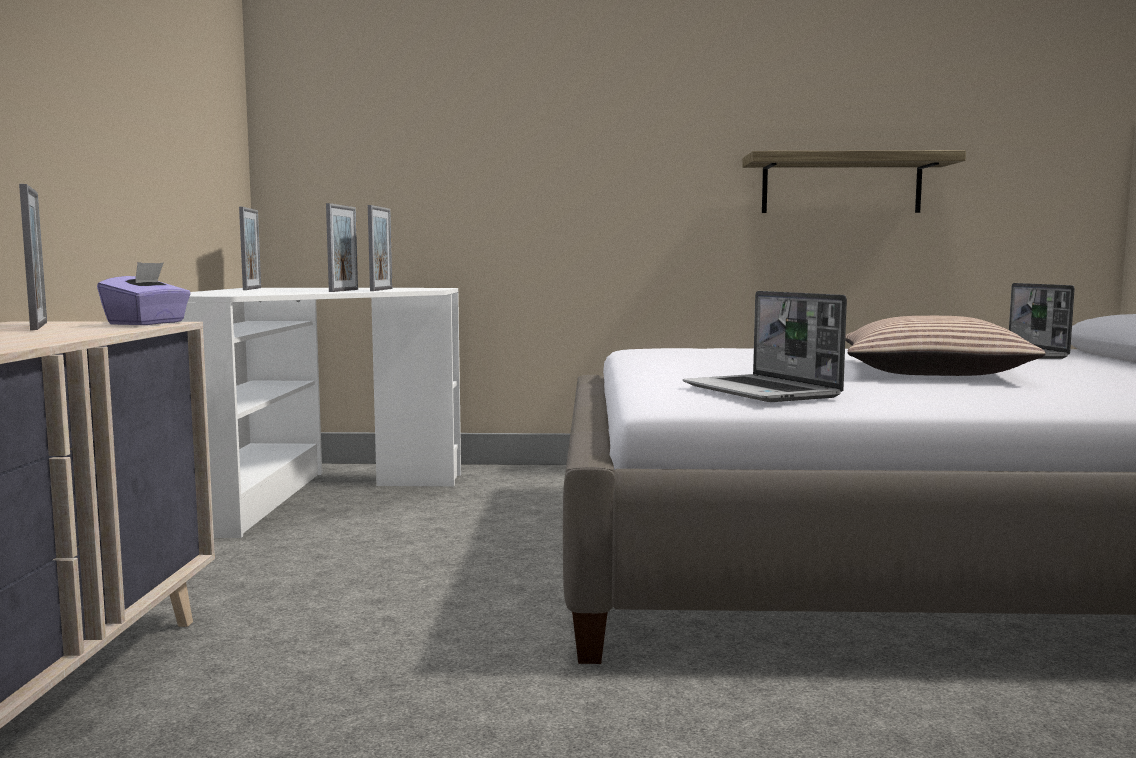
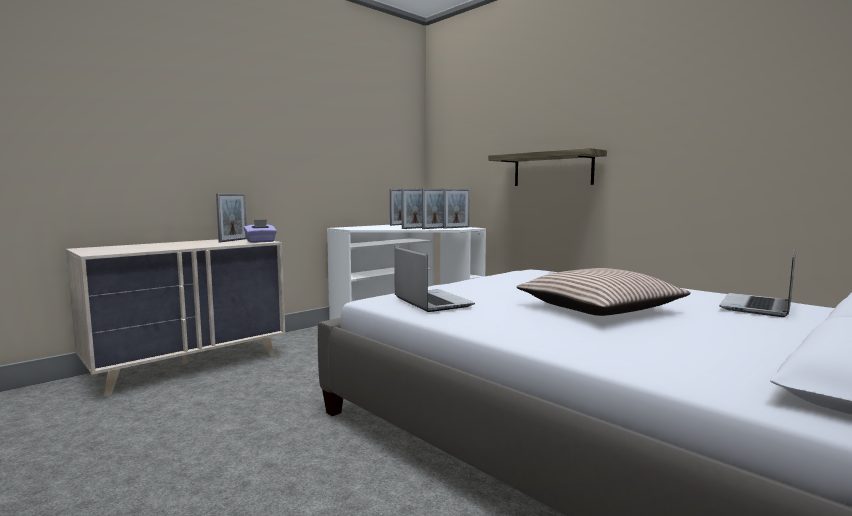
camera: 45 degrees right, 0 degrees up
laptop [683,291,847,402] -> laptop turned 135 degrees clockwise [394,246,475,312]
shelf [742,150,966,213] -> shelf moved to [488,148,607,186]
none -> picture frame [443,189,470,229]

